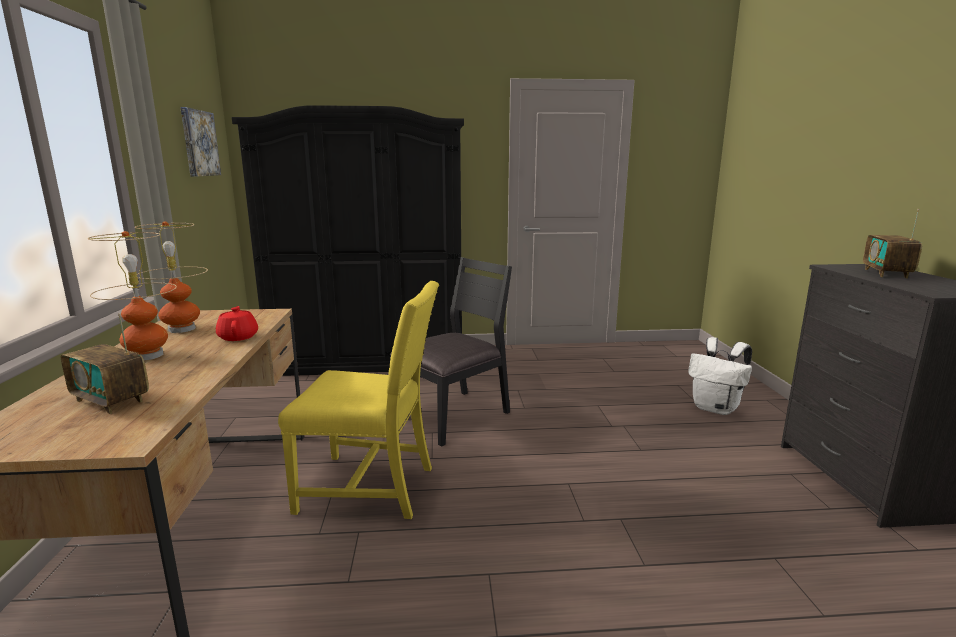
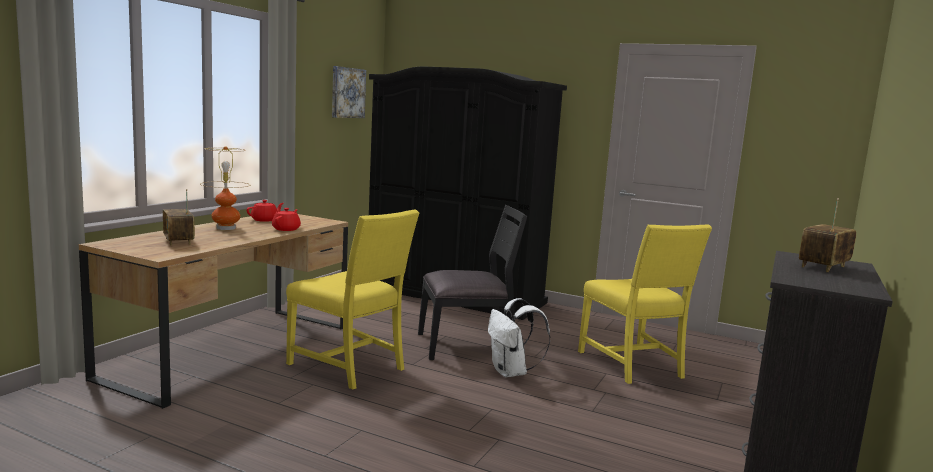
camera: 30 degrees right, 5 degrees down
table lamp [134,221,208,333] -> red teapot [246,200,284,222]
white backpack [688,337,752,415] -> white backpack moved to [488,298,550,377]
none -> yellow chair [578,224,712,384]

